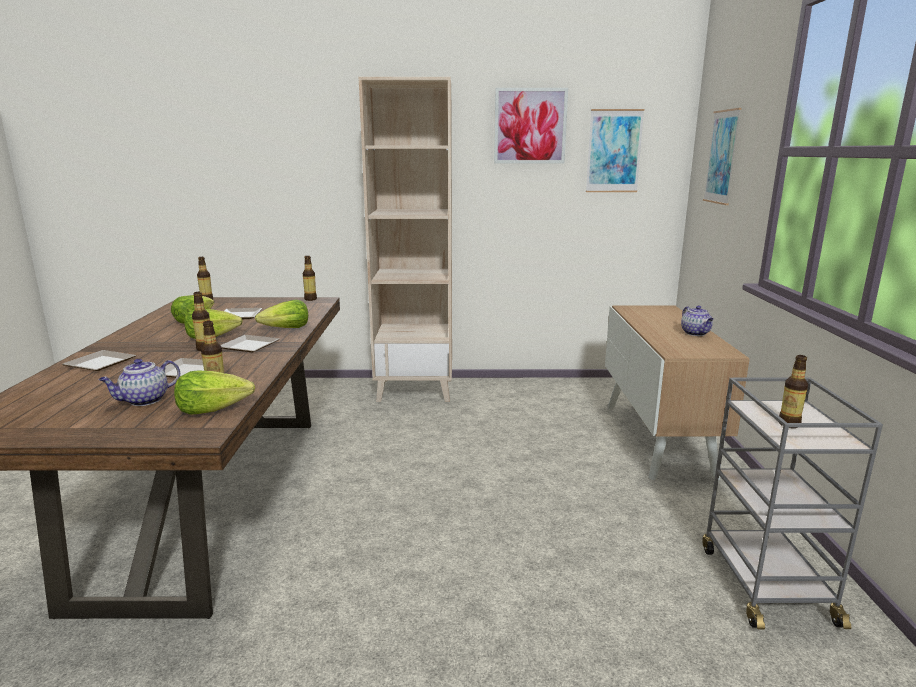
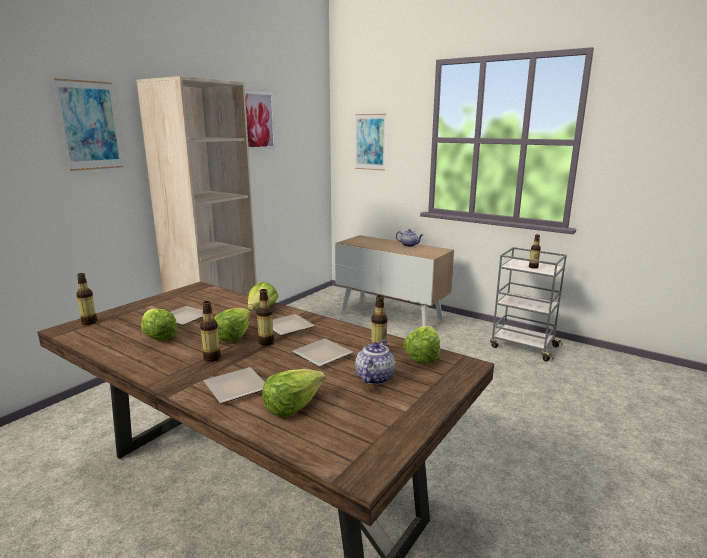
camera: 55 degrees left, 0 degrees up
teapot [99,359,180,406] -> teapot turned 150 degrees counterclockwise [355,339,395,385]
bottle [303,256,317,301] -> bottle moved to [200,301,221,362]
picture [586,109,644,192] -> picture moved to [53,78,123,171]
none -> lettuce [262,369,325,416]

